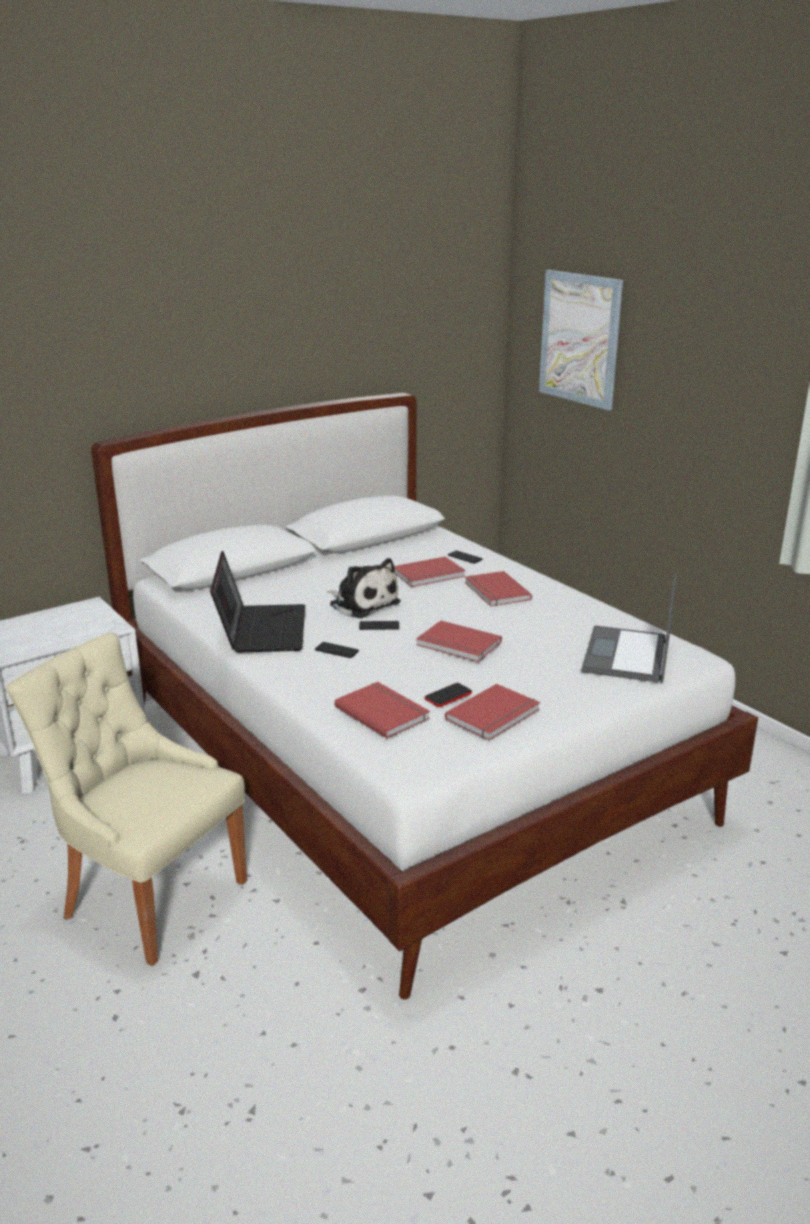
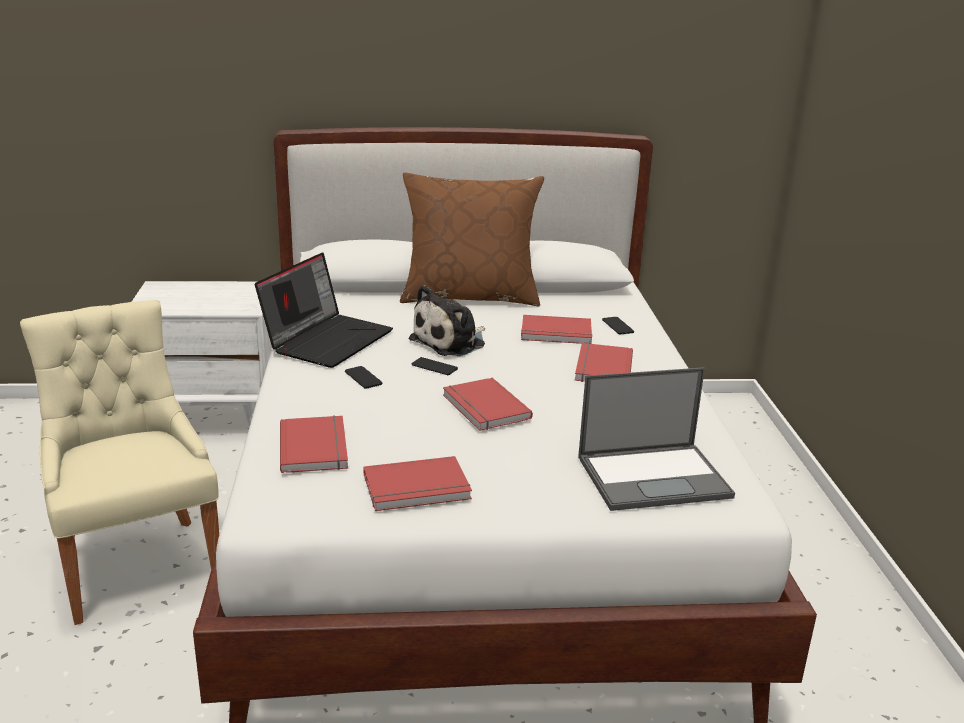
camera: 30 degrees right, 0 degrees up
plush toy [327,558,401,619] -> plush toy turned 60 degrees clockwise [409,285,485,356]
phone [425,683,472,707] -> none
picture [539,270,623,410] -> none
laptop [581,574,677,683] -> laptop turned 150 degrees counterclockwise [578,367,735,511]
none -> brown pillow [400,172,544,306]

